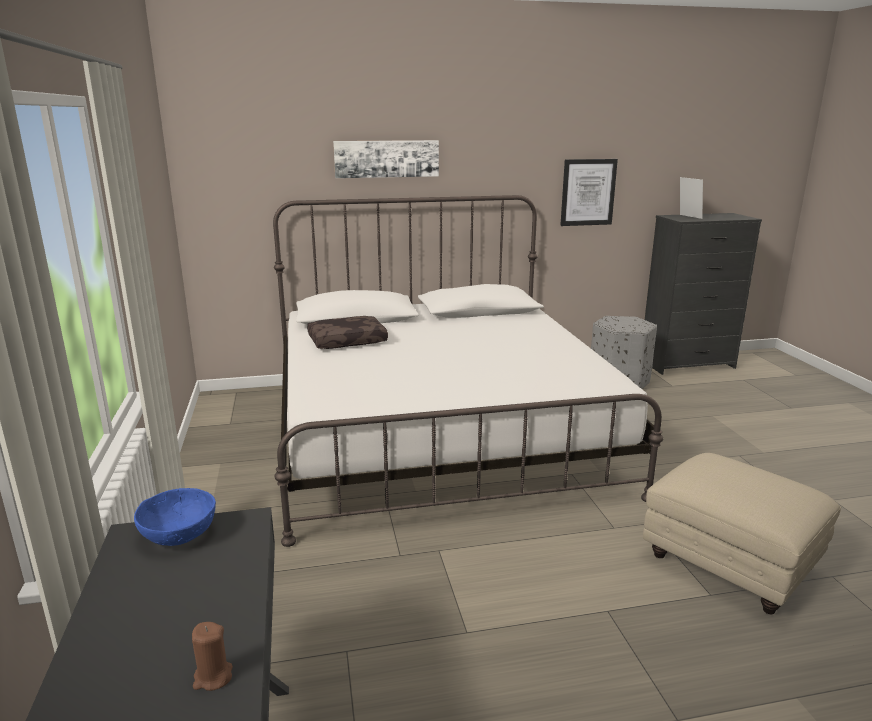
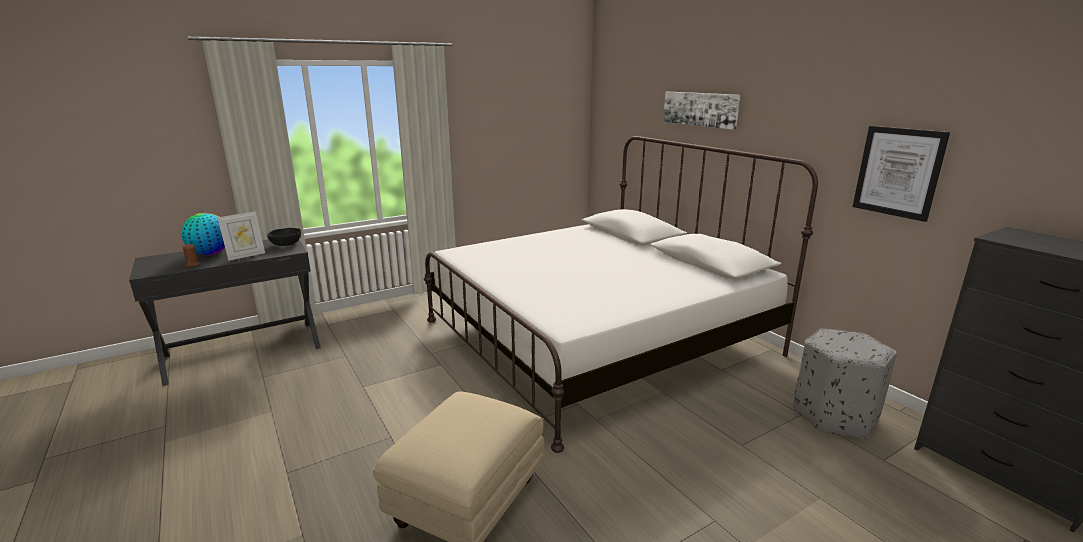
camera: 70 degrees right, 0 degrees up
blue bowl [134,488,216,546] -> black bowl [267,228,301,246]
brown pillow [307,316,388,349] -> none
picture frame [680,177,703,219] -> picture frame moved to [217,212,265,261]
none -> globe [181,213,225,255]

